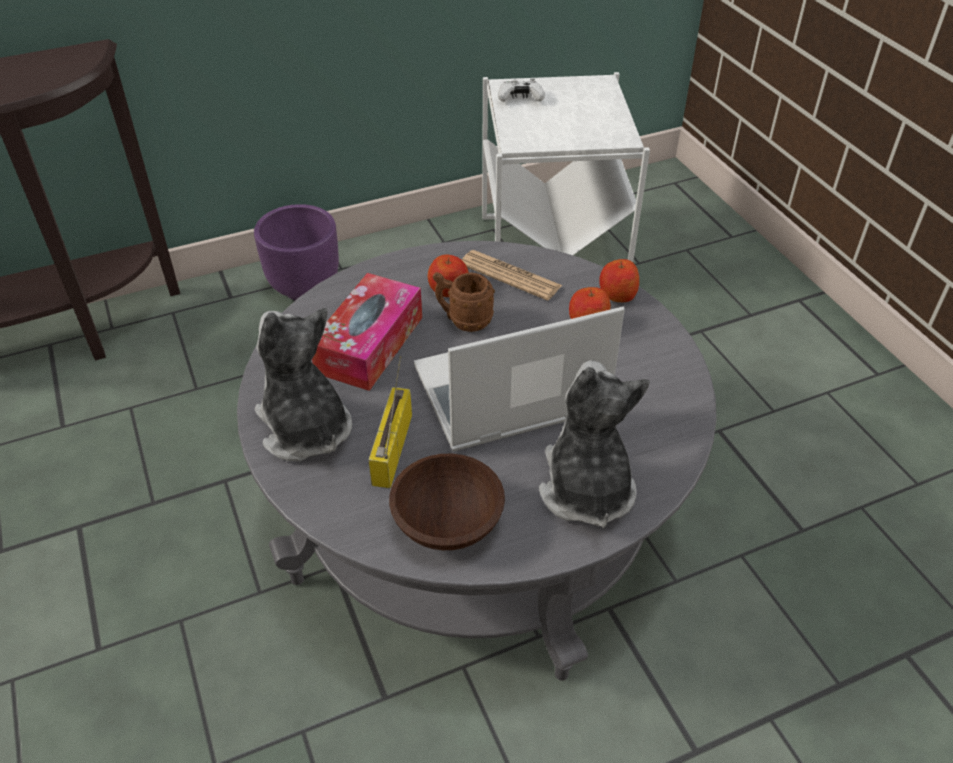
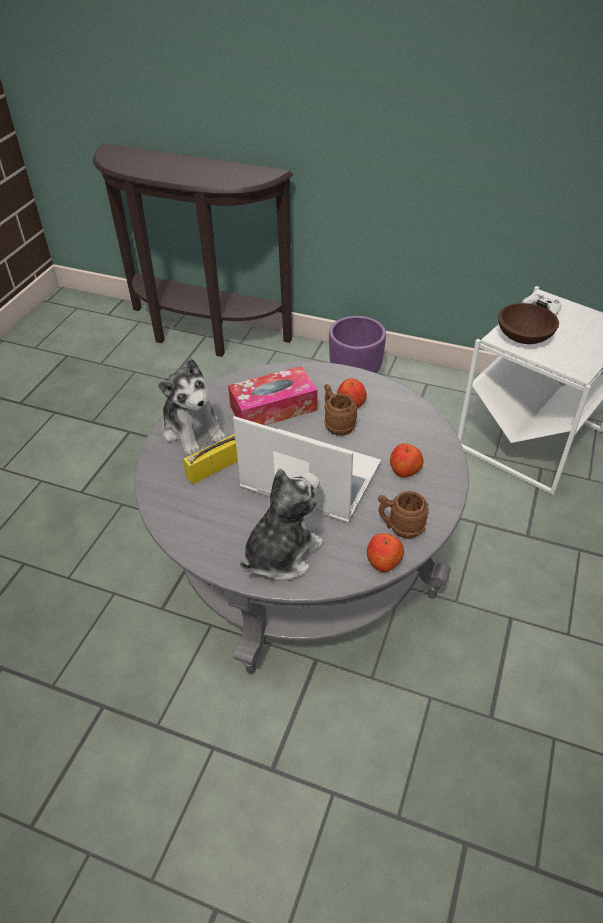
camera: 45 degrees right, 0 degrees up
plush toy [255,308,353,461] -> plush toy turned 135 degrees clockwise [158,359,226,456]
brown bowl [389,454,505,550] -> brown bowl moved to [498,303,559,344]
newspaper [461,250,562,300] -> none
apple [599,259,639,302] -> apple moved to [367,533,404,572]
none -> brown mug [378,491,429,538]

